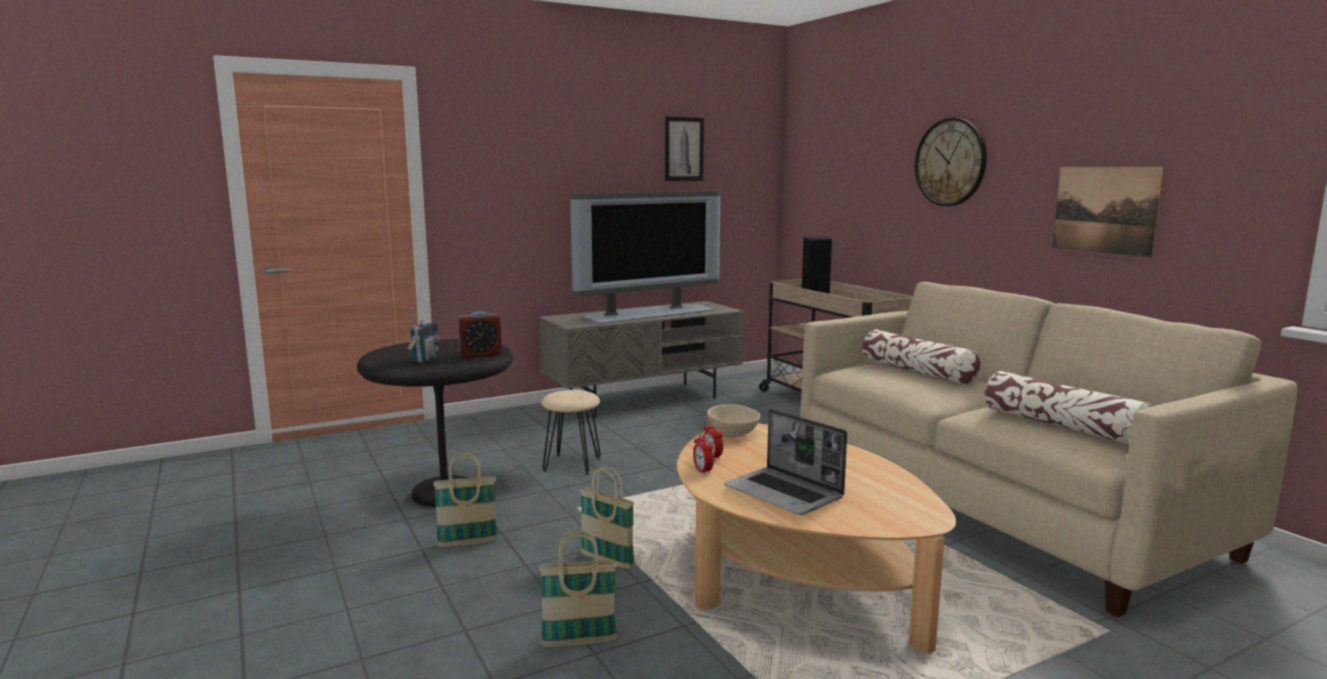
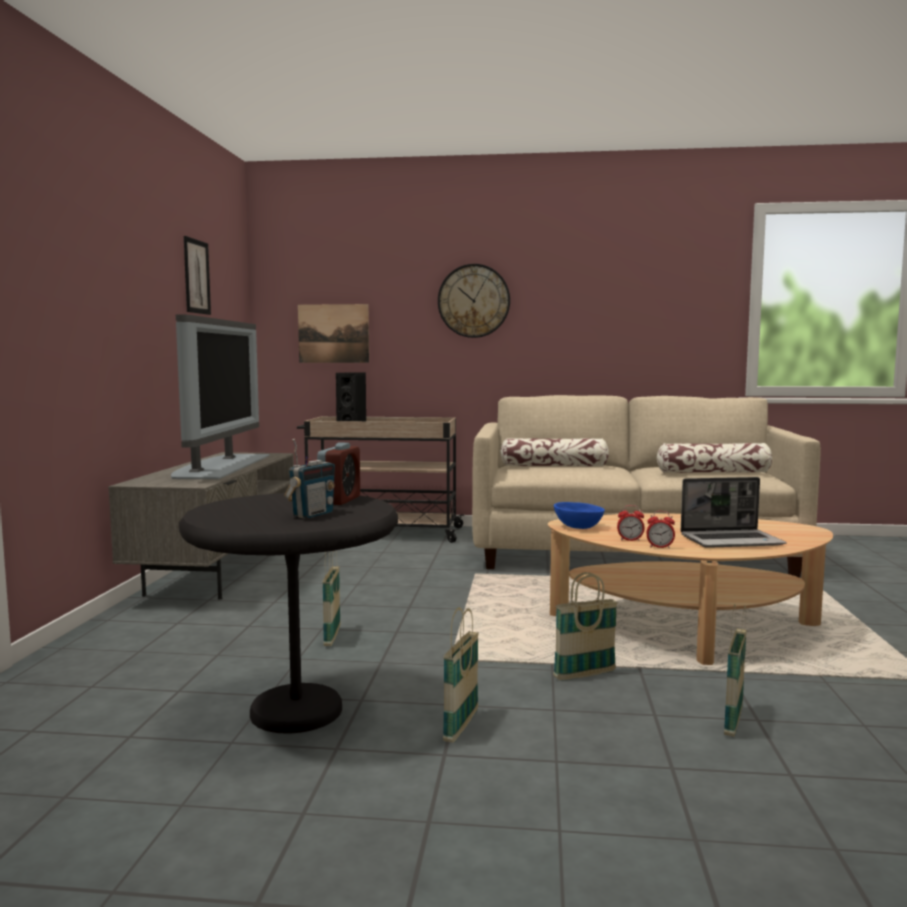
camera: 55 degrees left, 5 degrees down
radio [407,308,439,363] -> radio turned 75 degrees clockwise [284,439,335,518]
beige stool [541,390,601,475] -> basket [322,550,340,646]
beige bowl [707,404,760,437] -> blue bowl [554,502,605,529]
picture [1052,167,1164,258] -> picture moved to [298,304,369,363]

